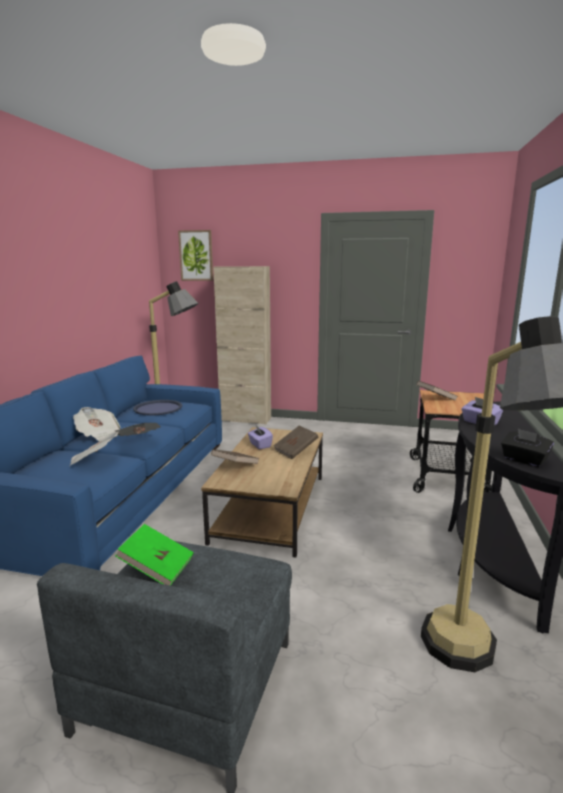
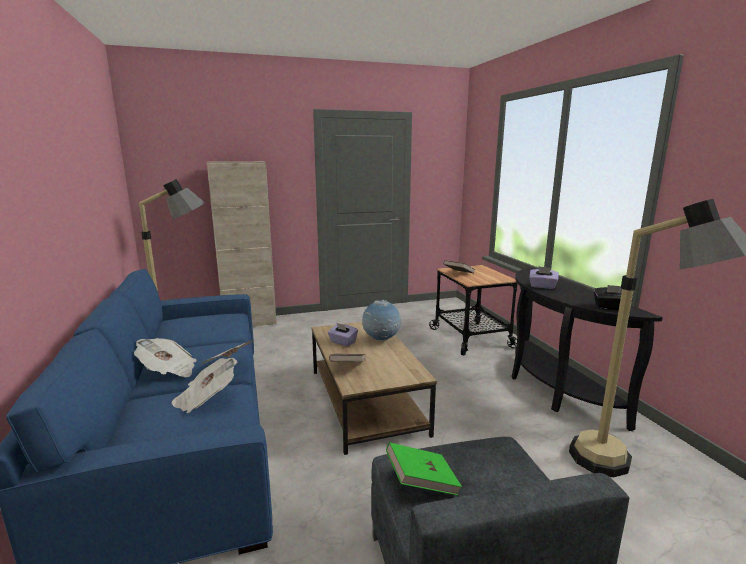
camera: 30 degrees left, 0 degrees up
blue tray [133,400,182,416] -> none
picture [178,230,213,281] -> none
brown book [274,426,318,459] -> globe [362,300,401,341]

